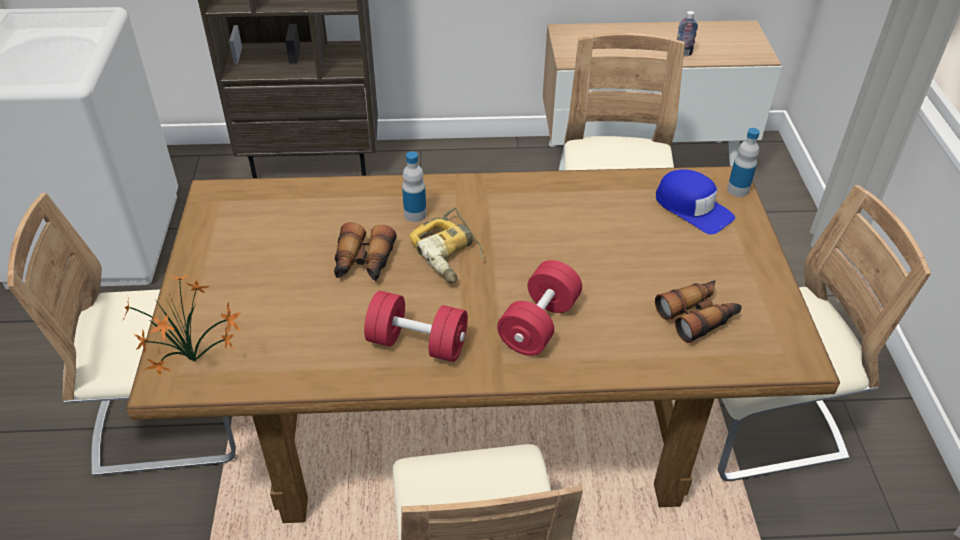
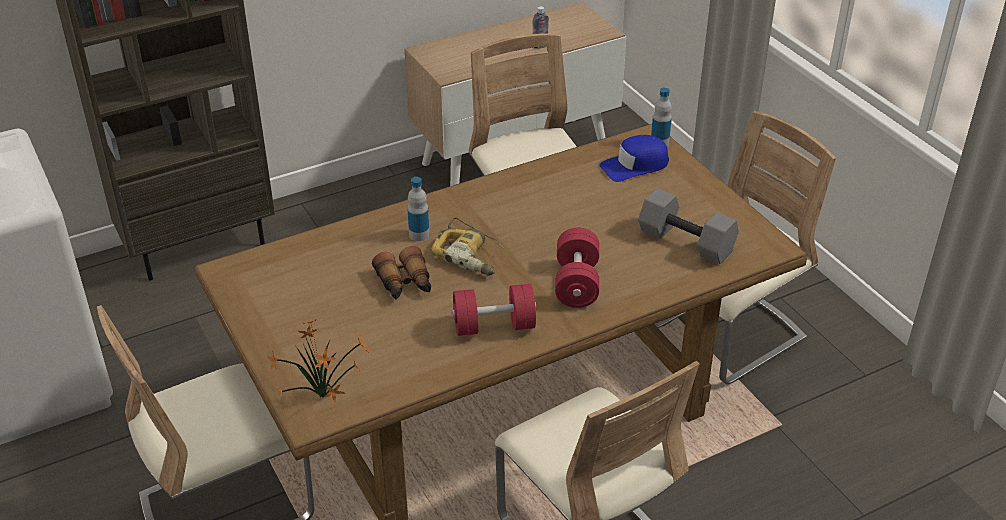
camera: 25 degrees left, 5 degrees down
binoculars [655,280,742,343] -> grey dumbbell [638,188,739,264]
blue cap [656,169,735,234] -> blue cap turned 135 degrees clockwise [600,135,669,182]

